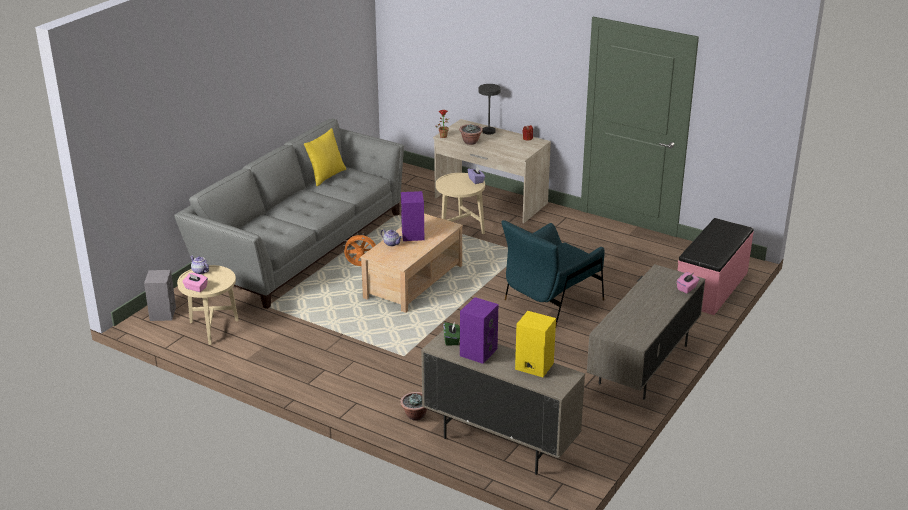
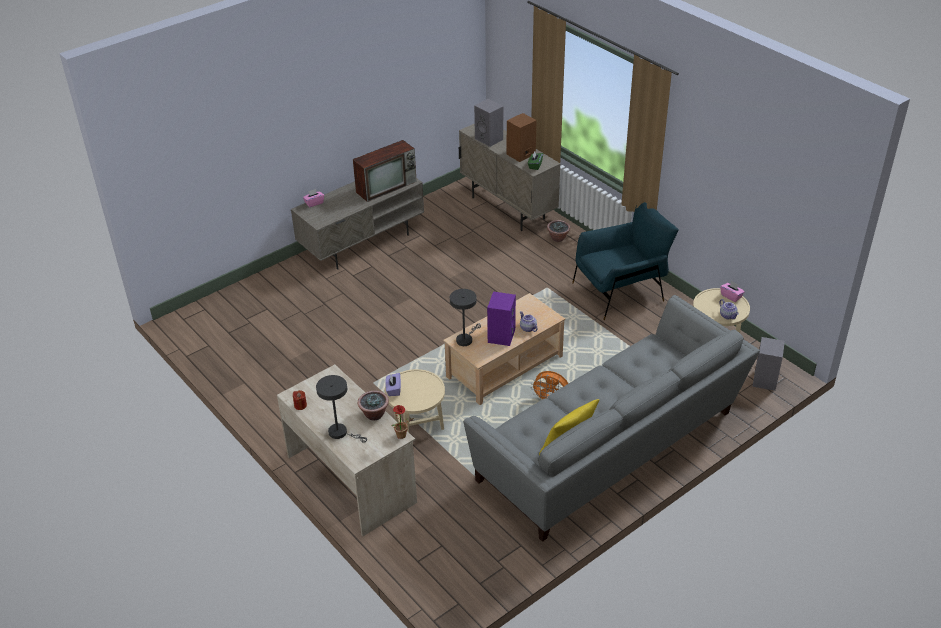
camera: 160 degrees left, 10 degrees up
purple speaker [460,297,498,364] -> brown speaker [507,113,537,162]
blue armchair [502,220,605,326] -> blue armchair moved to [572,202,679,320]
yellow speaker [515,311,556,377] -> grey speaker [474,99,503,147]
pink bench [677,218,754,315] -> none
none -> television [353,140,417,202]
none -> grey table lamp [450,289,481,346]

